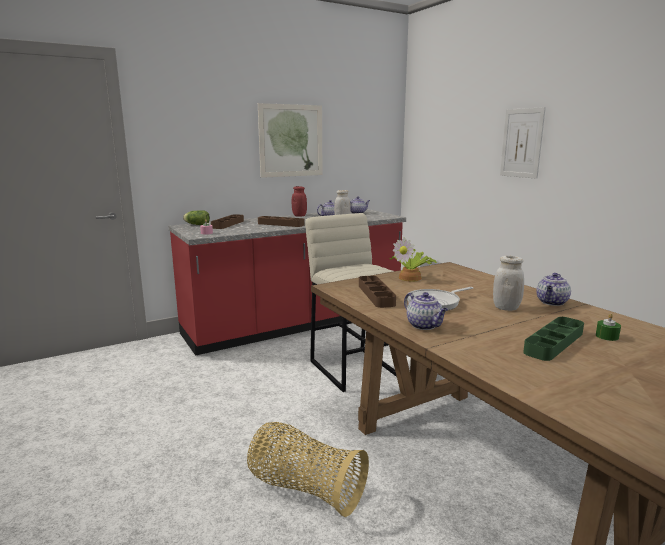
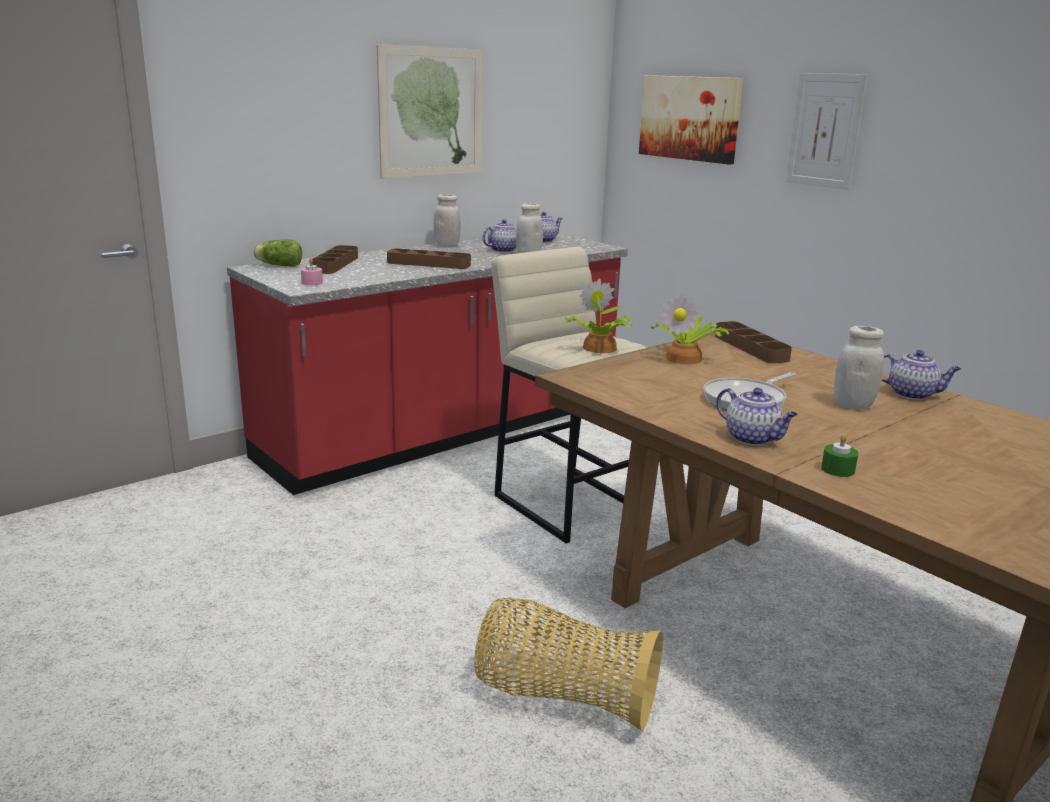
camera: 10 degrees left, 5 degrees up
red jar [292,186,307,217] -> white jar [434,194,461,248]
brown tray [359,276,396,308] -> brown tray moved to [715,321,792,363]
green tray [523,317,584,361] -> none
teapot [536,273,571,306] -> teapot turned 90 degrees counterclockwise [882,350,961,400]
green candle [596,313,621,341] -> green candle moved to [821,434,858,477]
none -> potted plant [565,278,632,353]
none -> picture [639,75,743,165]

